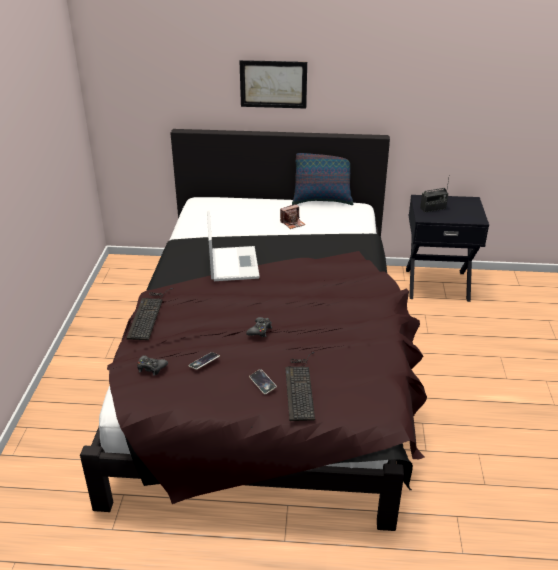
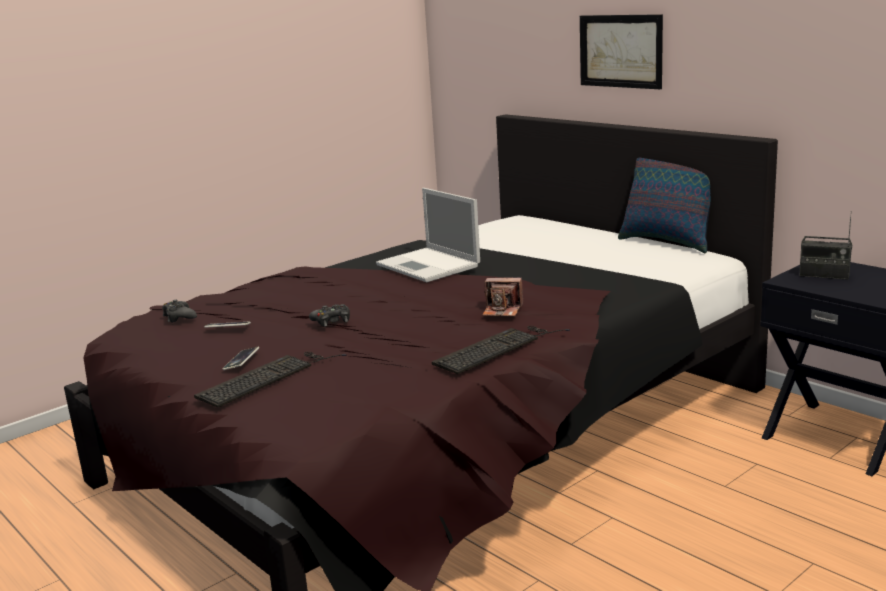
camera: 45 degrees right, 15 degrees down
keyboard [127,288,173,340] -> keyboard moved to [432,326,570,374]
laptop [207,211,260,281] -> laptop turned 105 degrees clockwise [376,188,480,282]
camera [280,204,306,229] -> camera moved to [482,277,523,316]

